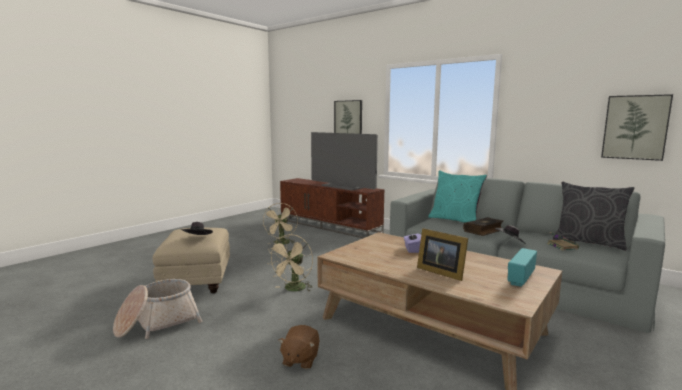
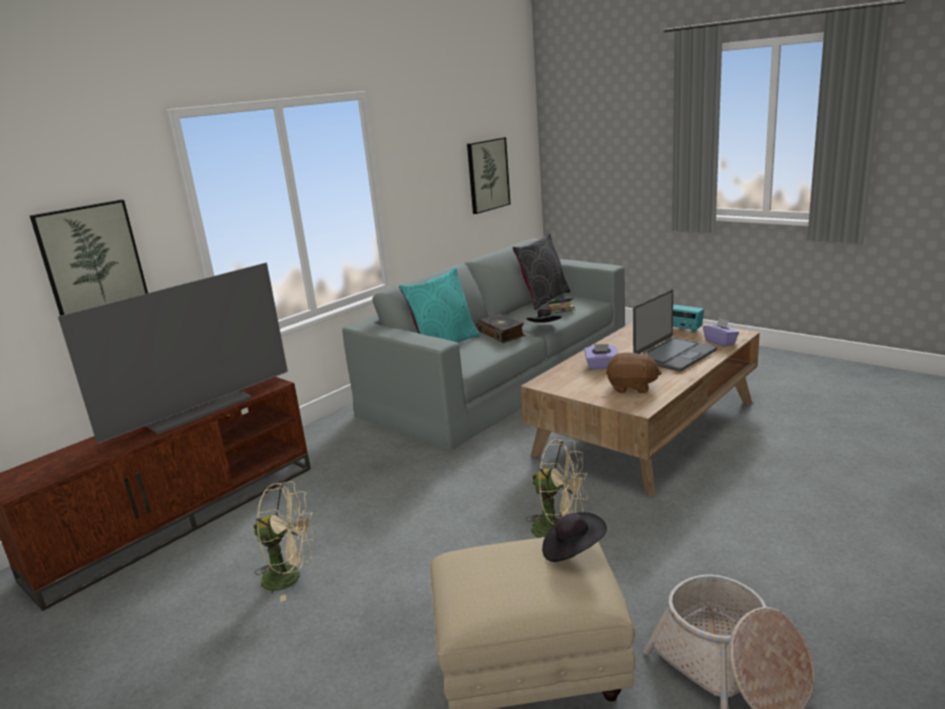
camera: 85 degrees left, 10 degrees up
brown plush toy [278,325,320,369] -> brown plush toy moved to [606,352,662,393]
picture frame [417,228,468,281] -> laptop [633,290,717,372]
none -> purple tissue box [703,318,739,347]

